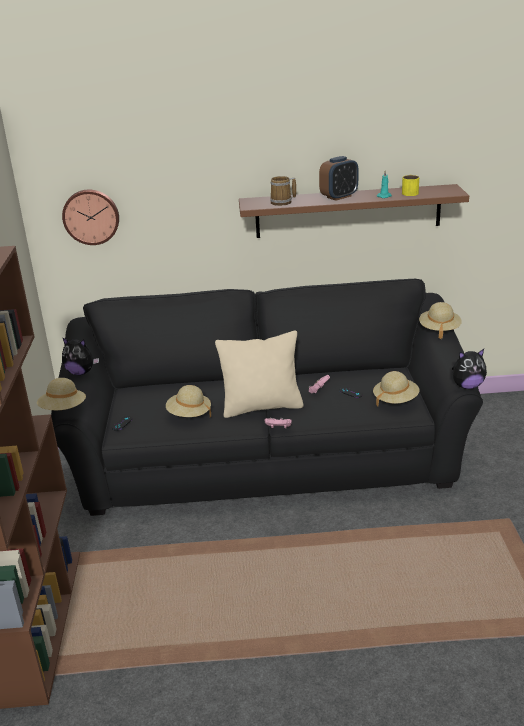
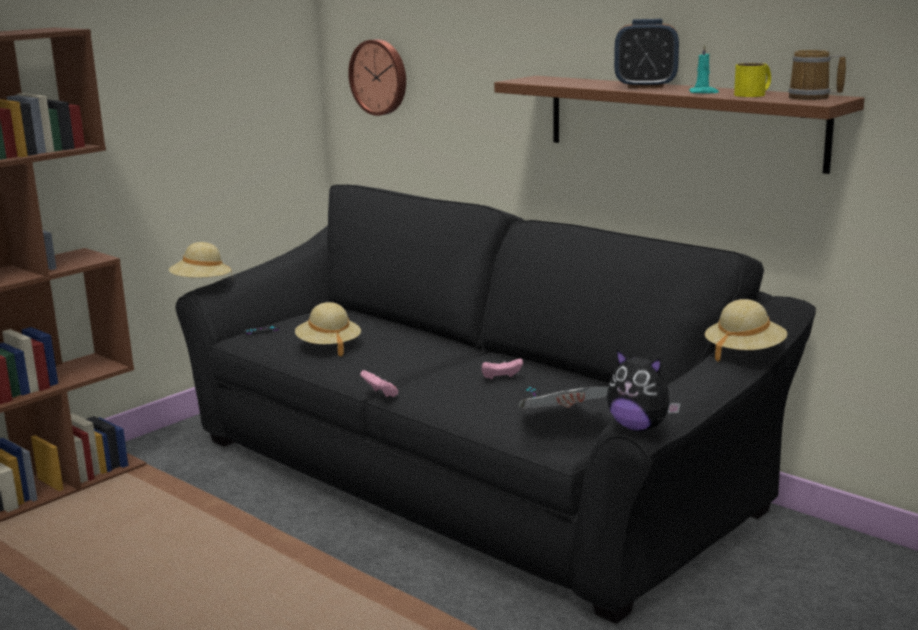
camera: 45 degrees right, 10 degrees down
plush toy [62,338,99,375] -> none
beige pillow [215,331,304,418] -> none
mug [270,176,296,206] -> mug moved to [789,50,846,100]
beige hat [373,371,420,407] -> newspaper [518,386,609,409]

